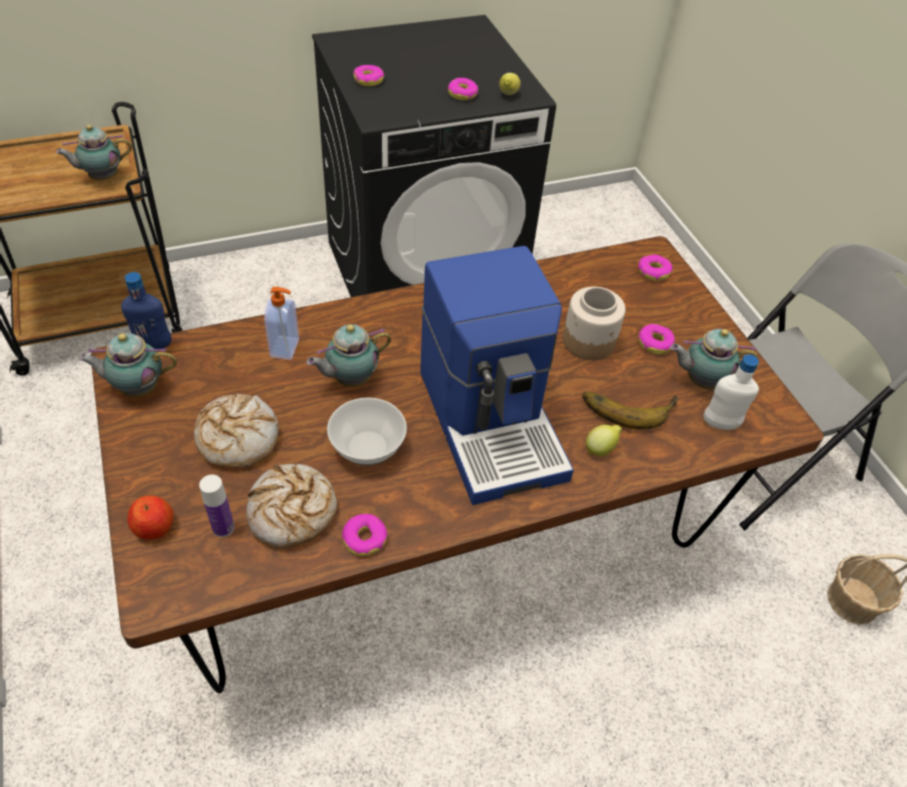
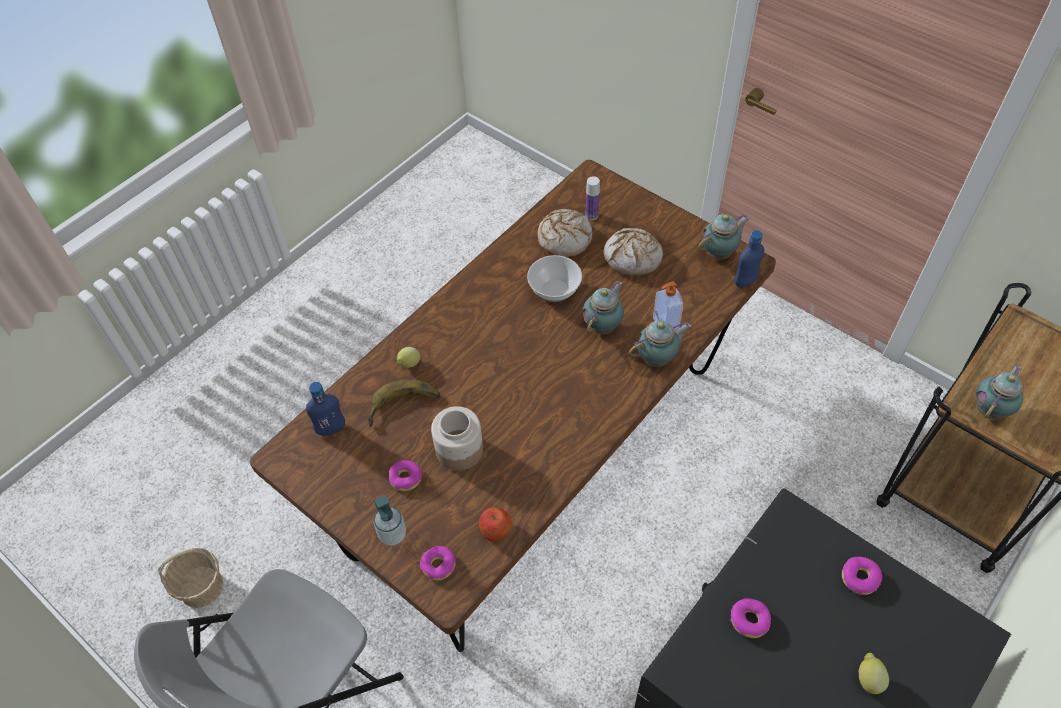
camera: 155 degrees right, 5 degrees up
apple [127,495,174,540] -> apple moved to [479,507,512,542]
donut [342,514,388,556] -> none
coffee machine [420,246,574,505] -> none
lemon [499,73,521,95] -> lemon moved to [859,653,889,694]
teapot [670,329,758,389] -> teapot moved to [628,320,691,367]
white bottle [703,354,759,430] -> blue bottle [306,382,345,436]
none -> soap dispenser [374,495,406,545]

